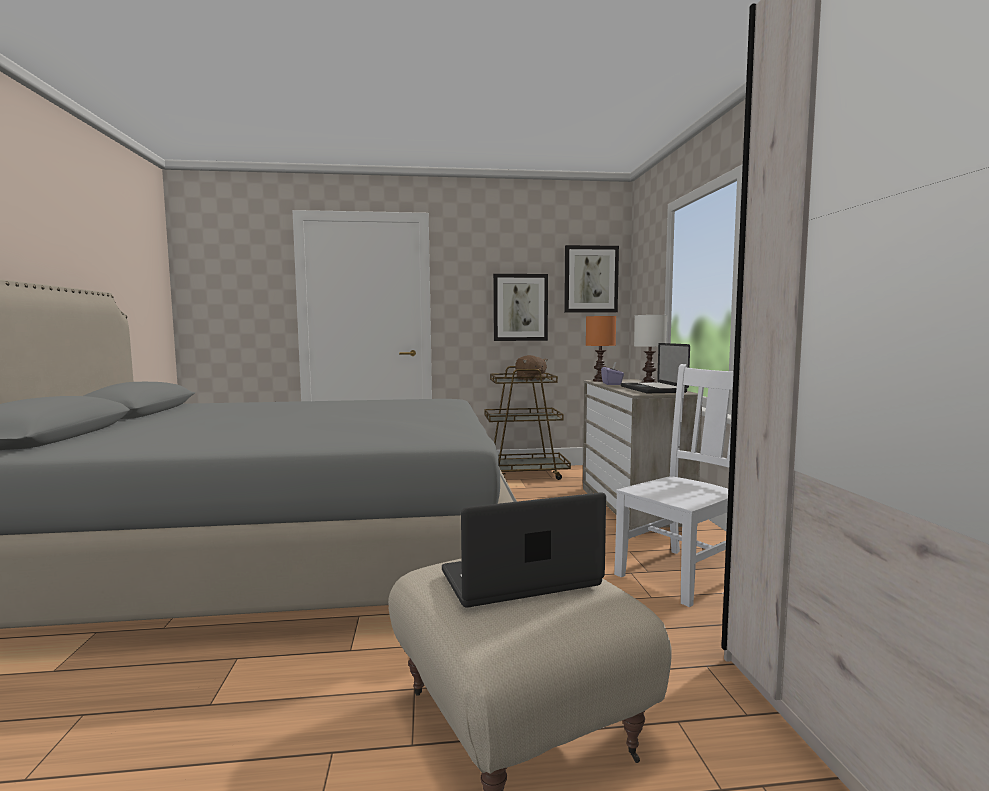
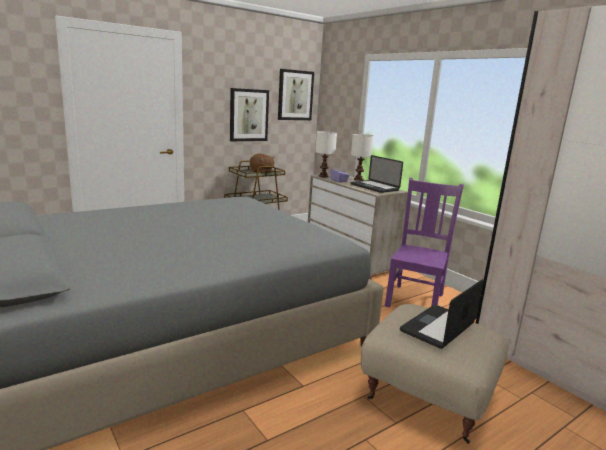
camera: 30 degrees left, 10 degrees up
orange table lamp [586,316,616,382] -> white table lamp [315,131,337,178]
white chair [614,364,734,607] -> purple chair [385,178,464,308]

